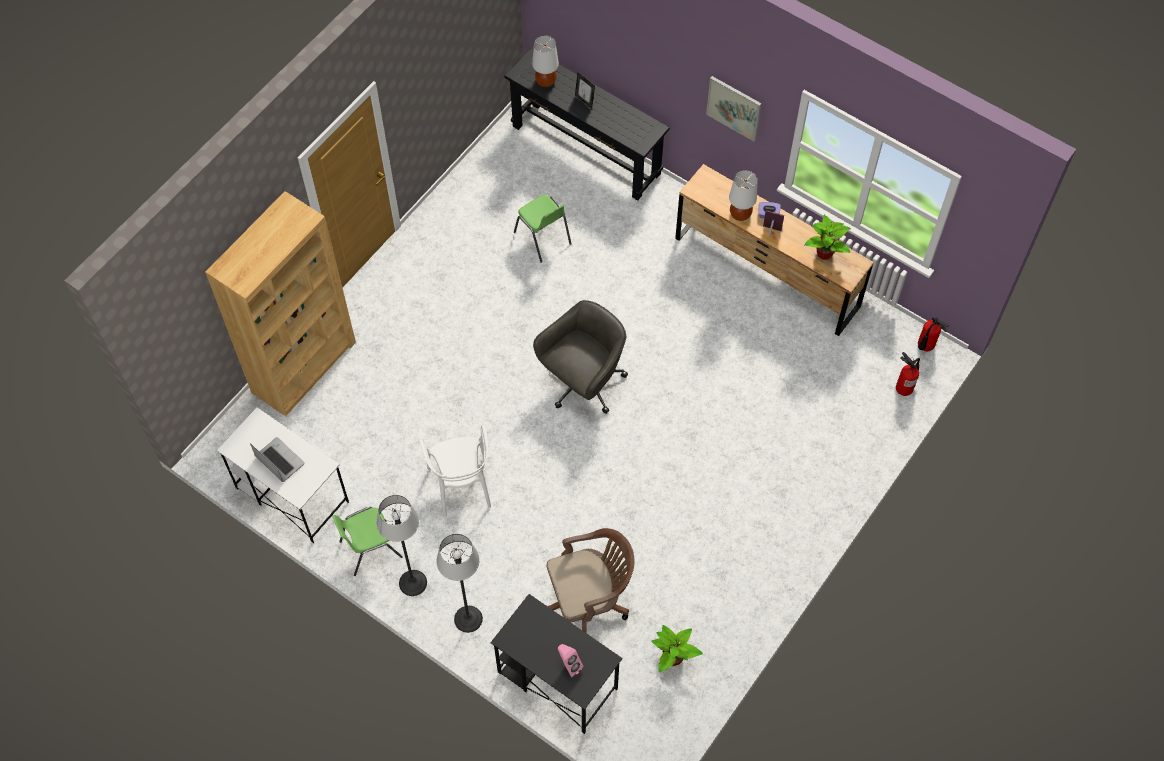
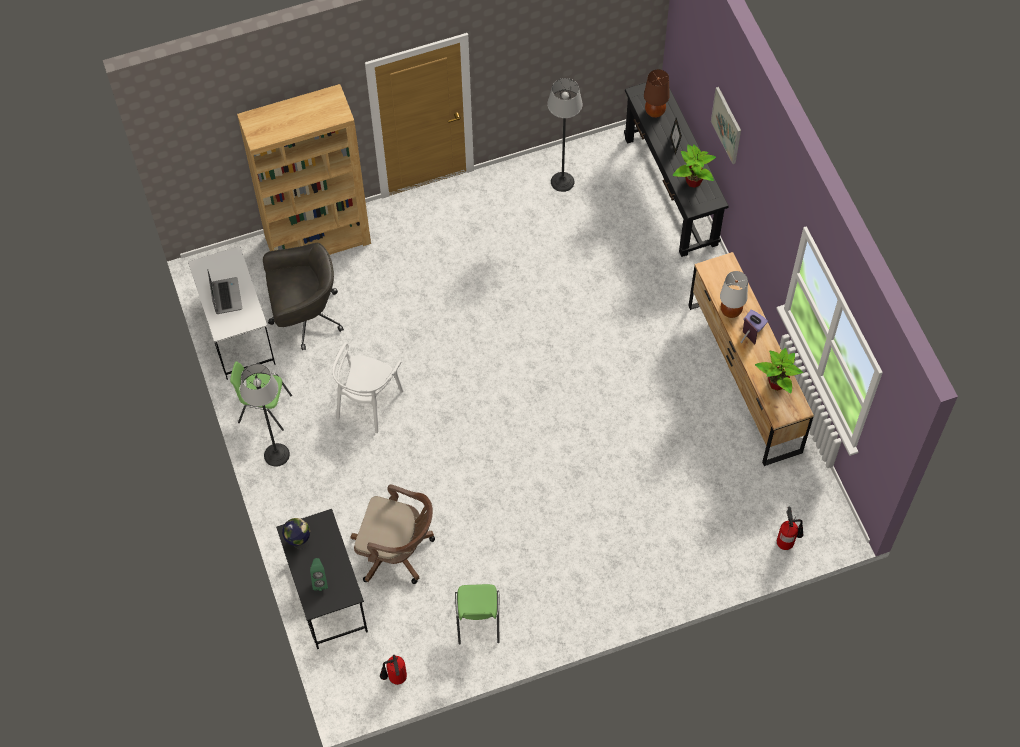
camera: 35 degrees right, 0 degrees up
floor lamp [437,534,483,633] -> floor lamp moved to [547,78,583,192]
green chair [514,195,571,263] -> green chair moved to [455,584,499,644]
white table lamp [532,36,559,87] -> brown table lamp [644,69,670,118]
grey office chair [533,300,628,414] -> grey office chair moved to [263,243,344,350]
pink speaker [558,644,583,677] -> green speaker [310,558,328,591]
potted plant [651,625,703,672] -> potted plant moved to [673,144,716,188]
picture [706,76,762,141] -> picture moved to [711,87,741,164]
fire extinguisher [918,317,949,351] -> fire extinguisher moved to [380,655,407,685]
none -> globe [282,518,310,550]

